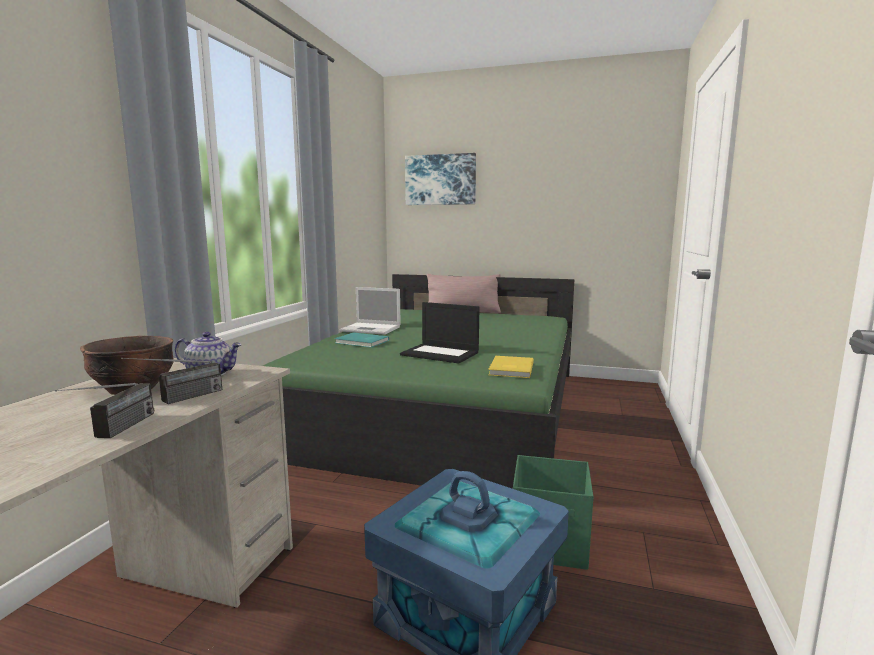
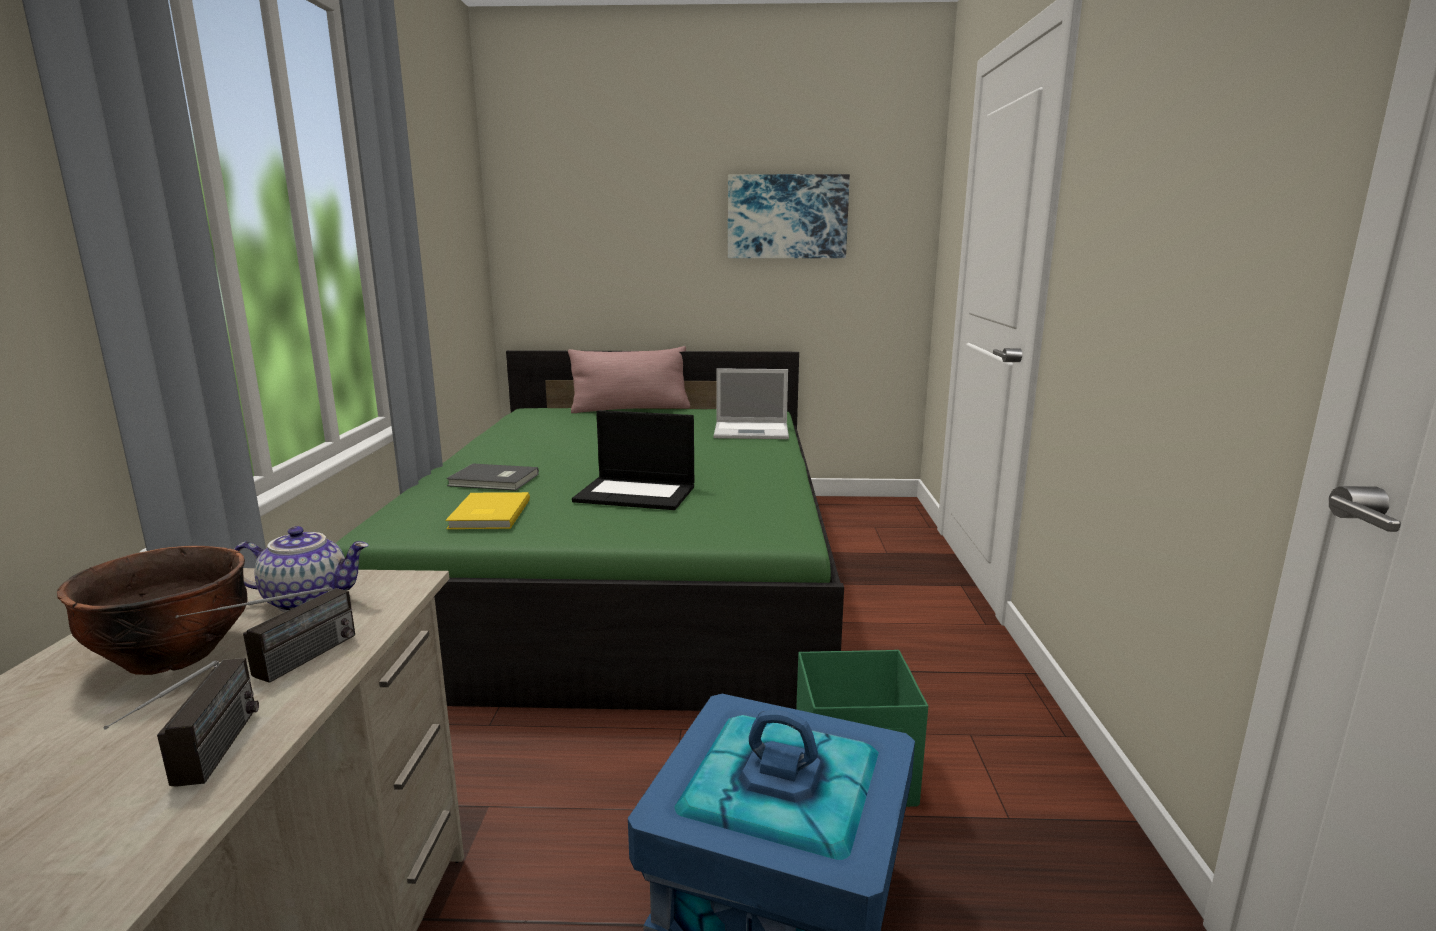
camera: 15 degrees left, 5 degrees up
turquoise book [334,333,389,348] -> grey book [446,464,539,490]
laptop [339,287,401,335] -> laptop moved to [714,368,789,439]
picture [405,153,476,205] -> picture moved to [728,174,850,258]
yellow book [488,356,534,378] -> yellow book moved to [445,492,530,529]

